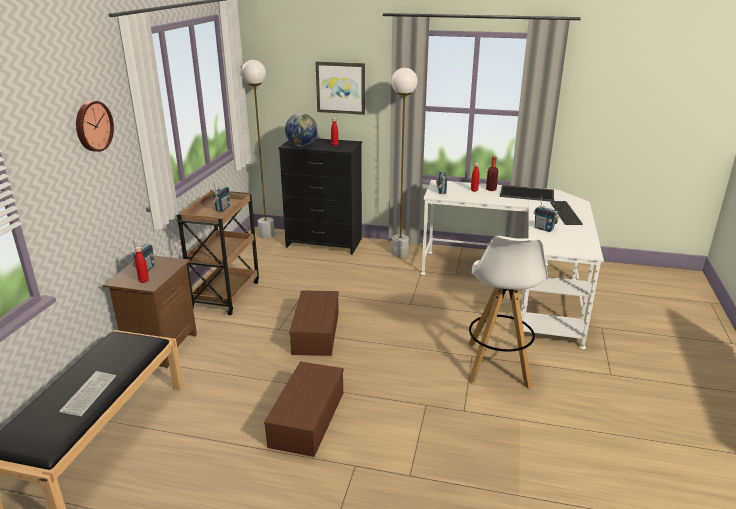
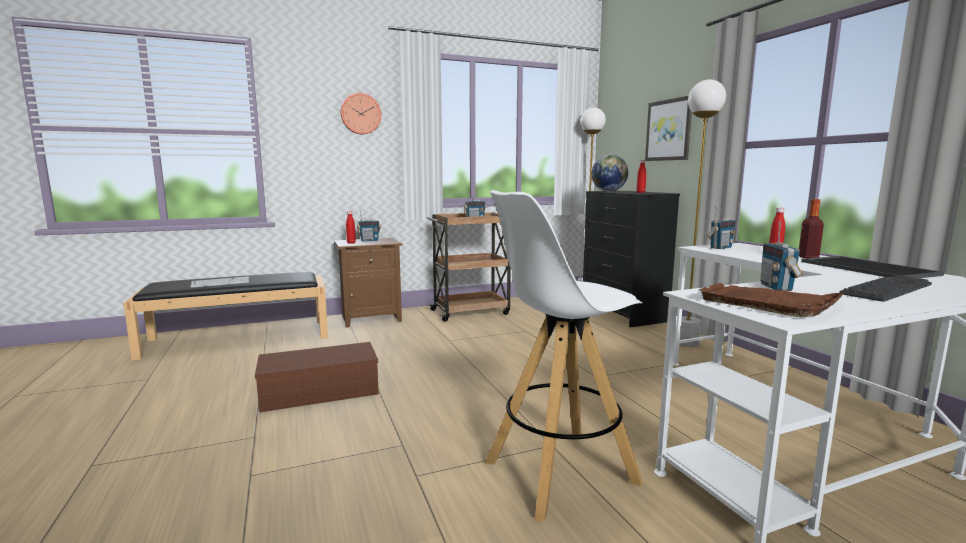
camera: 55 degrees right, 15 degrees down
brown storage box [289,290,339,356] -> none
none -> brown tray [699,283,845,317]

